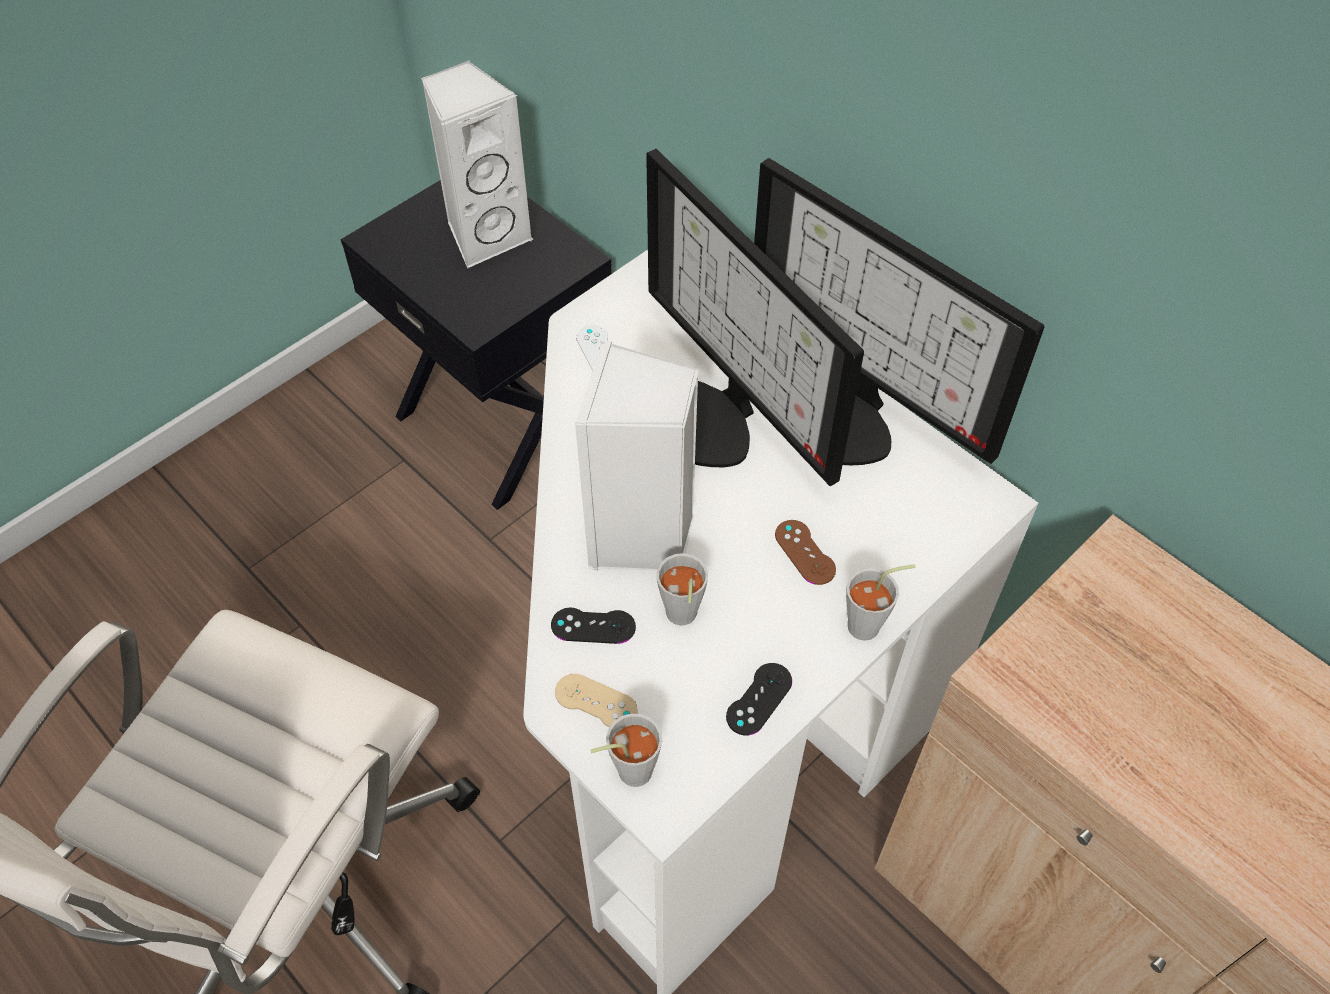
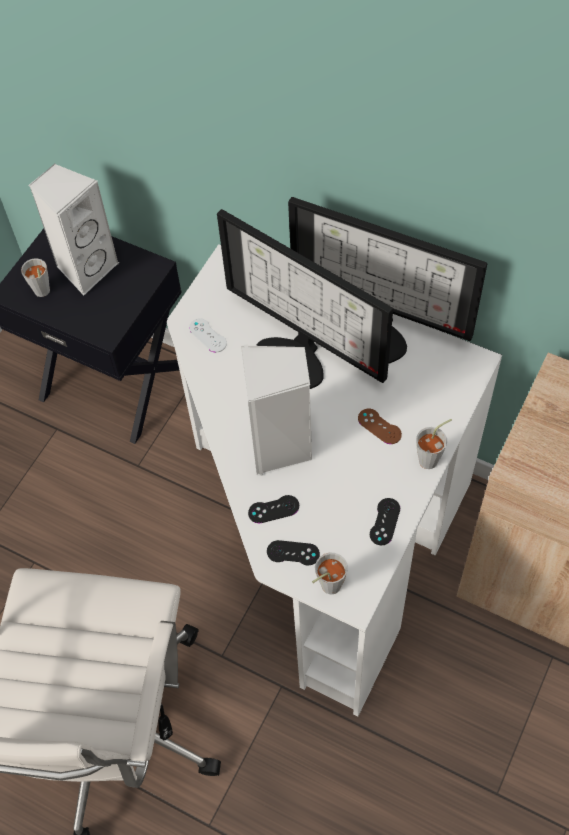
camera: 15 degrees left, 5 degrees up
beige game controller [555,674,638,727] -> black game controller [267,540,320,566]
grey cup [656,553,708,626] -> grey cup moved to [21,258,50,297]

